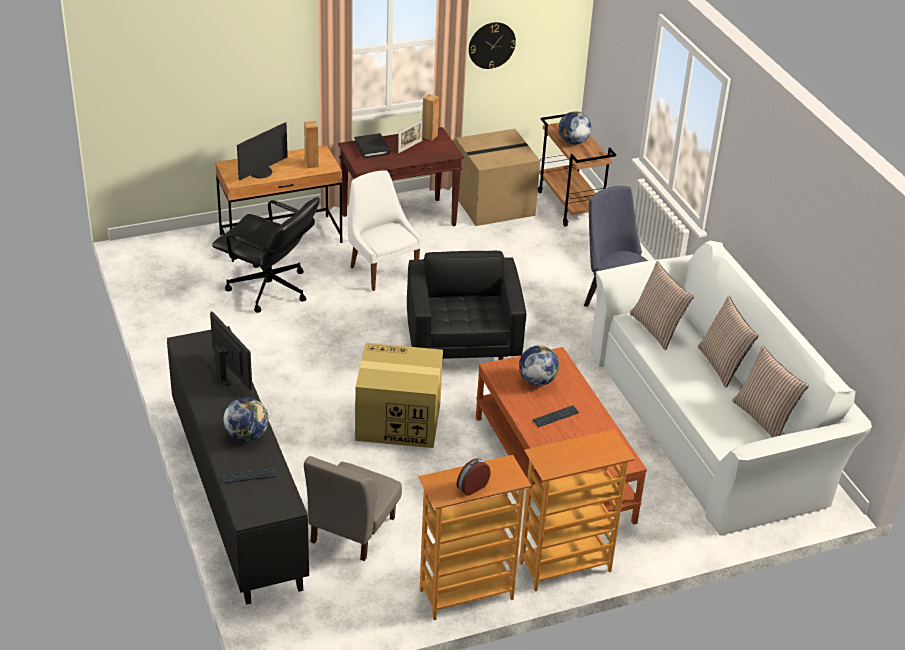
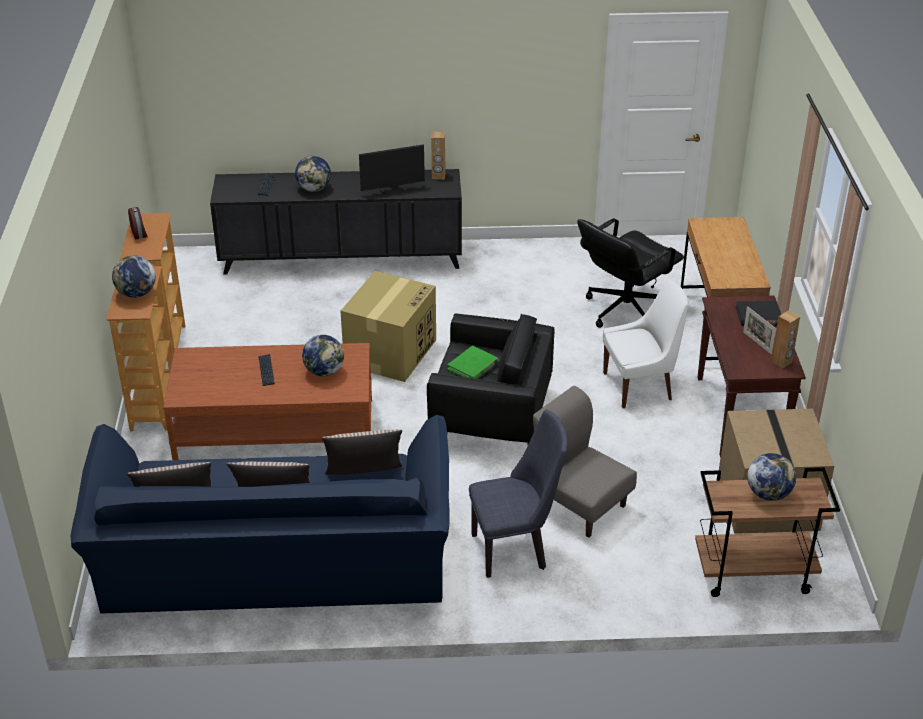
camera: 110 degrees right, 0 degrees up
monitor [237,122,288,180] -> none
brown speaker [304,121,319,168] -> brown speaker moved to [431,132,446,179]
grey chair [304,456,402,561] -> grey chair moved to [533,386,637,538]
wall clock [469,22,516,69] -> none
white sofa [590,241,872,536] -> blue sofa [70,415,450,614]
none -> globe [112,255,156,298]
none -> green book [448,346,499,379]

